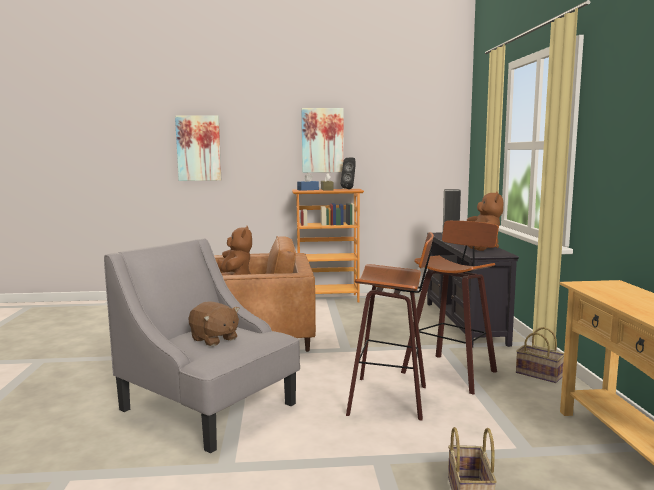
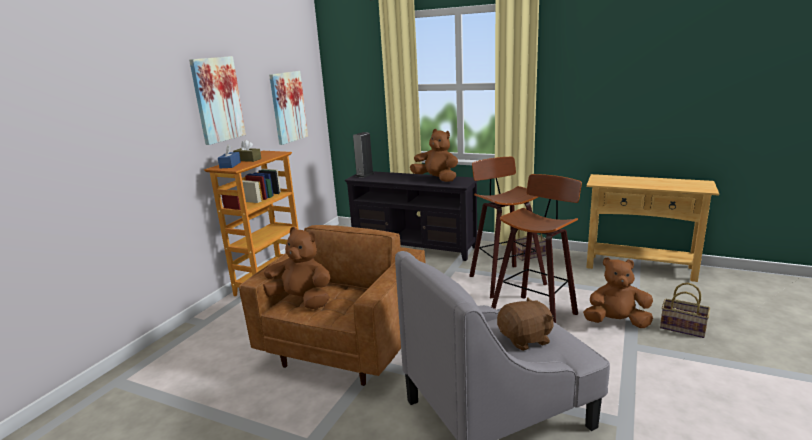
camera: 60 degrees left, 10 degrees up
picture [175,115,221,181] -> picture moved to [269,71,308,145]
black speaker [341,158,356,189] -> none
none -> brown plush toy [583,257,653,328]

